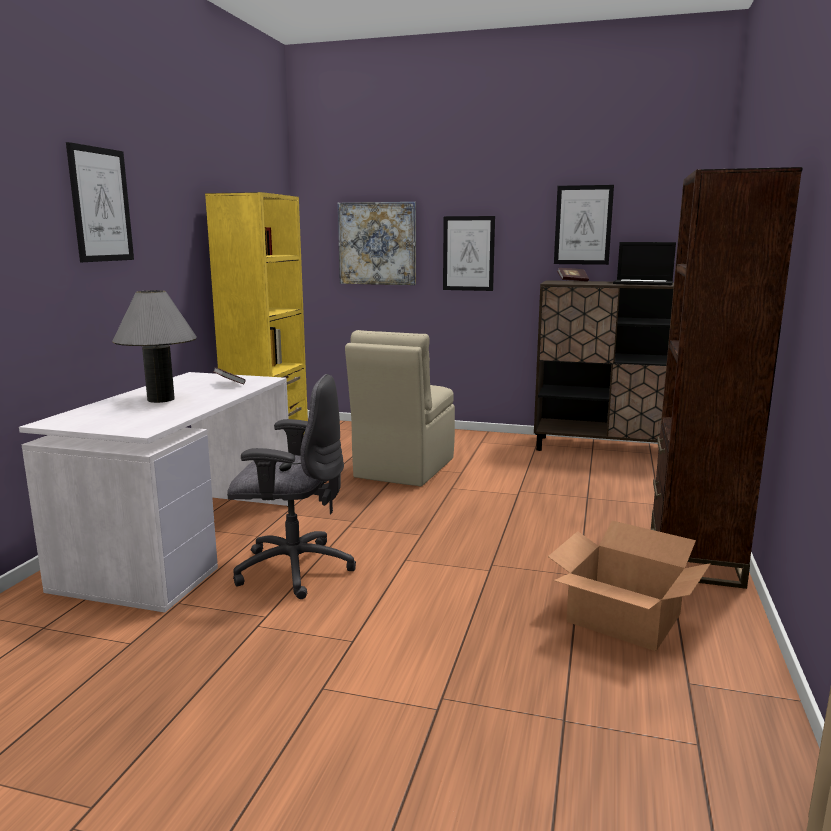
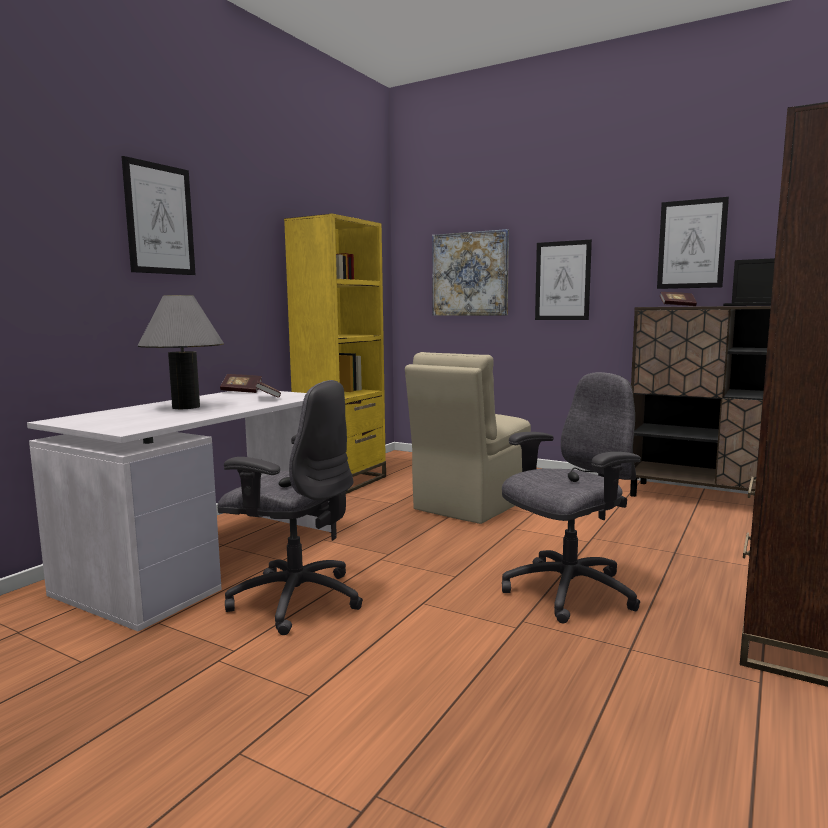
camera: 15 degrees right, 5 degrees down
cardboard box [548,521,711,651] -> none
none -> book [220,374,262,393]
none -> grey office chair [502,372,641,624]

